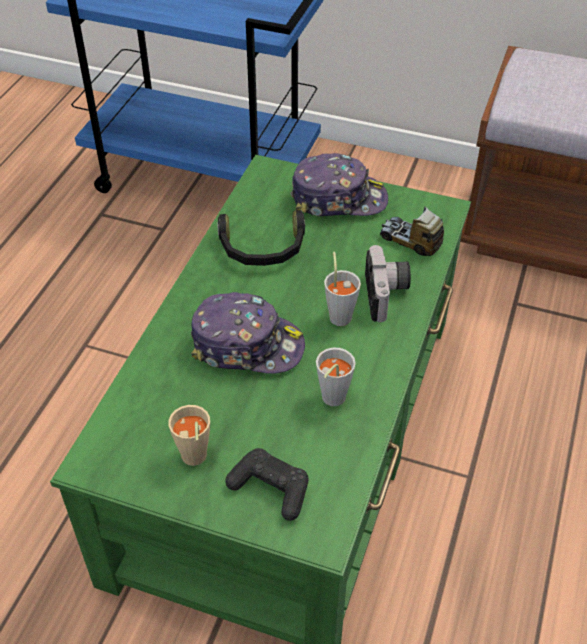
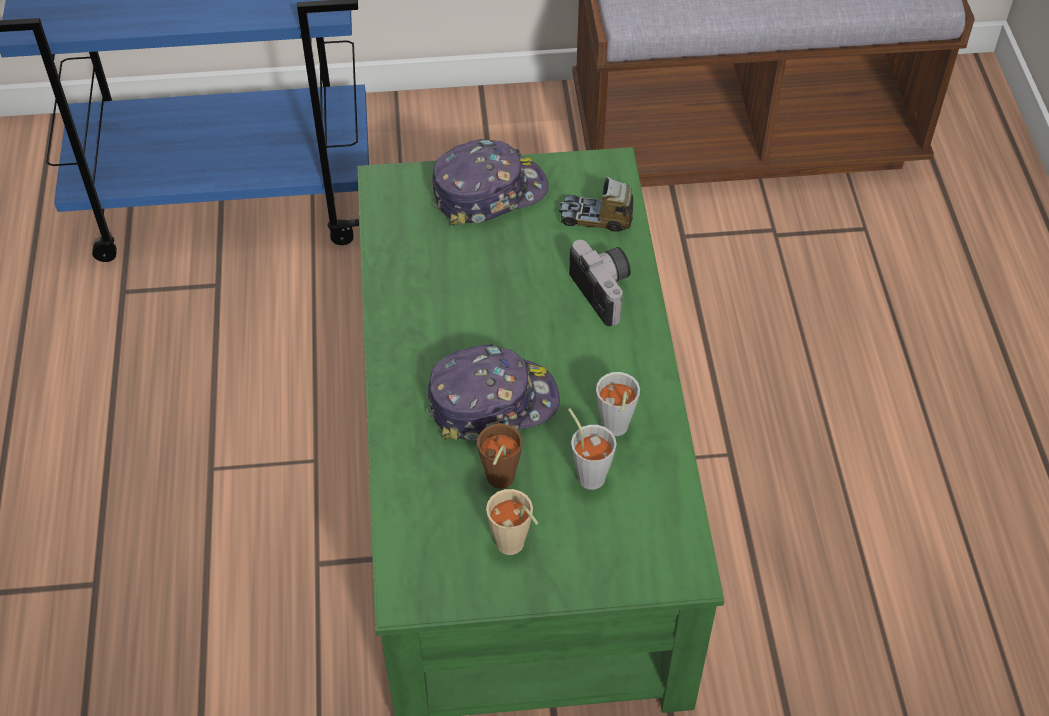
camera: 25 degrees left, 5 degrees up
black headphones [217,210,305,266] -> none
black game controller [225,448,308,521] -> none
grey cup [324,252,361,326] -> grey cup moved to [568,408,617,490]
none -> brown cup [477,423,522,489]

